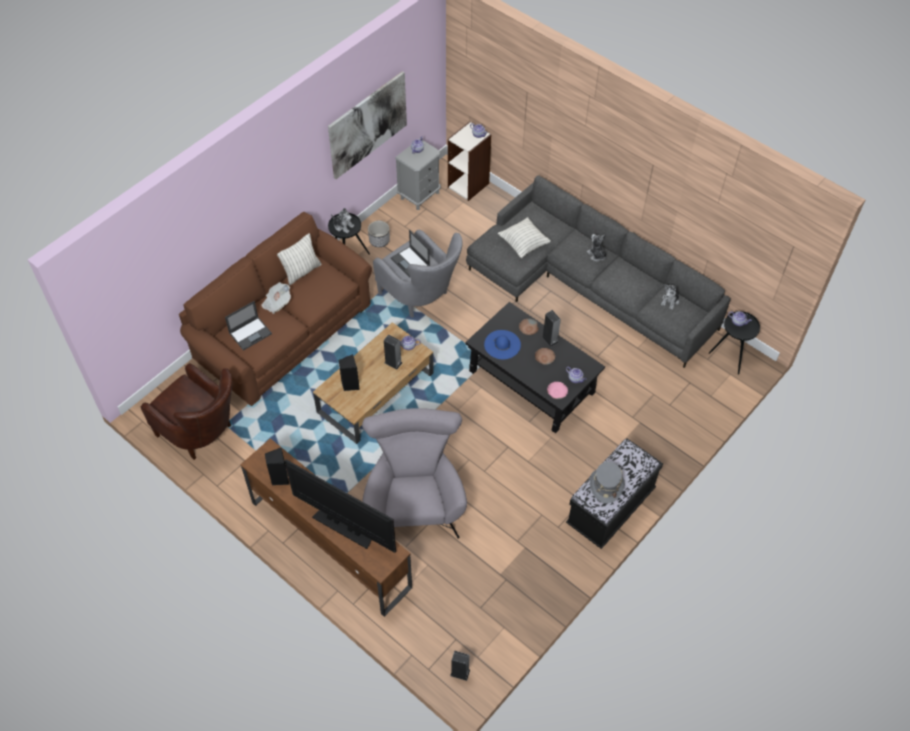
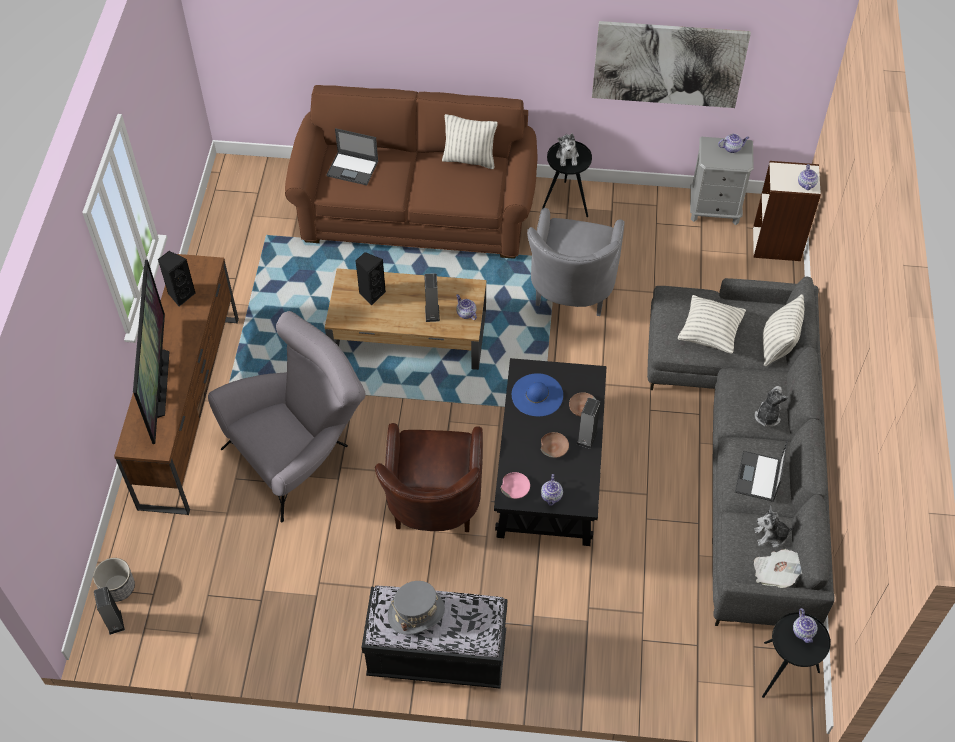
camera: 55 degrees right, 0 degrees up
brown armchair [141,363,232,460] -> brown armchair moved to [375,423,483,532]
newspaper [261,282,291,314] -> newspaper moved to [754,549,802,588]
planter [368,221,390,247] -> planter moved to [93,558,135,602]
laptop [391,230,430,277] -> laptop moved to [735,439,789,502]
none -> pillow [763,294,804,366]

